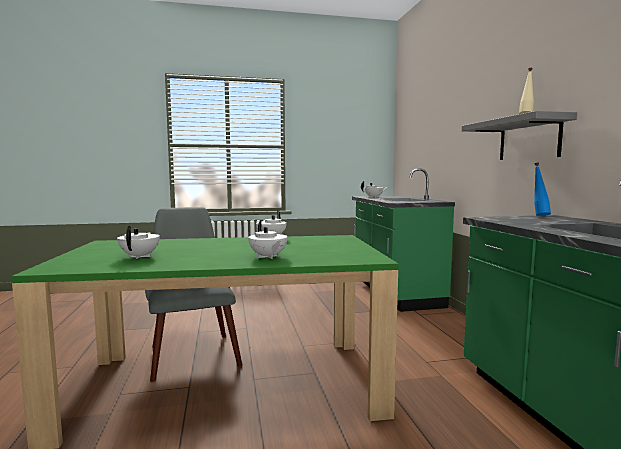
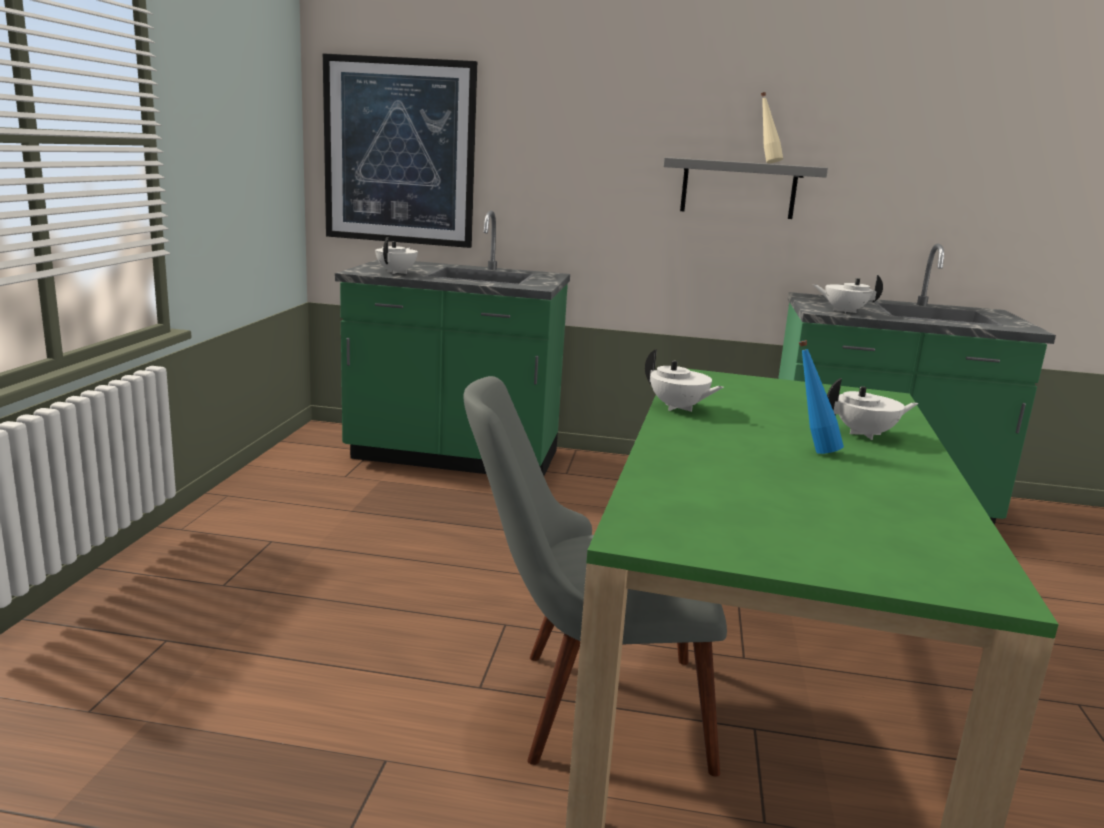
camera: 70 degrees left, 10 degrees up
white teapot [117,225,160,259] -> white teapot moved to [812,275,883,313]
blue bottle [534,163,551,216] -> blue bottle moved to [799,340,844,454]
none -> picture [323,53,477,248]

